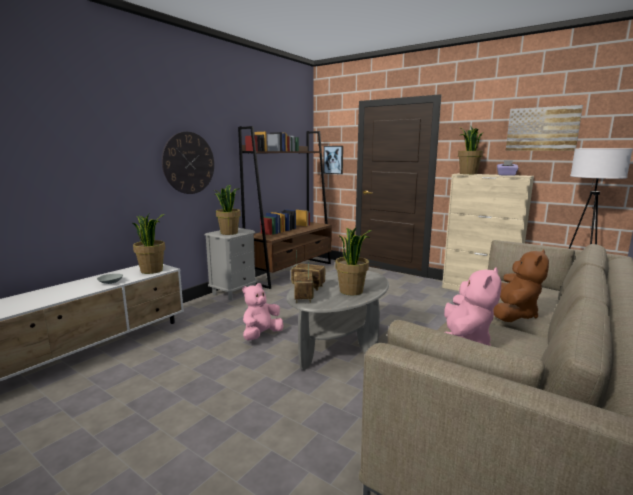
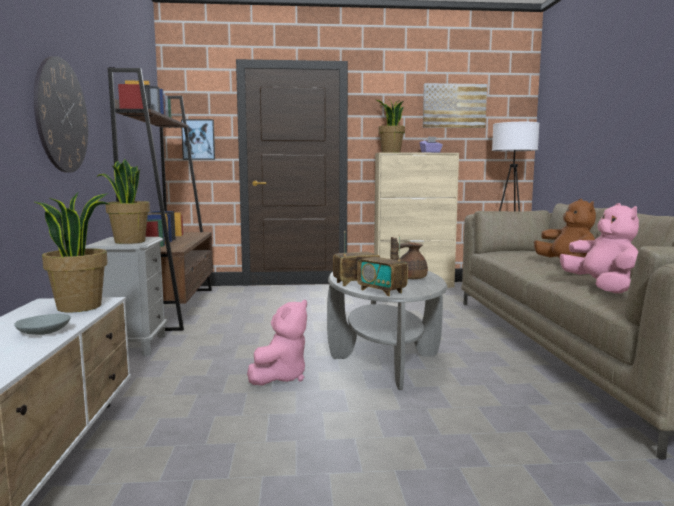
camera: 40 degrees left, 5 degrees down
pink plush toy [242,283,284,341] -> pink plush toy turned 150 degrees counterclockwise [247,300,307,386]
potted plant [335,228,372,295] -> brown teapot [390,237,428,279]

